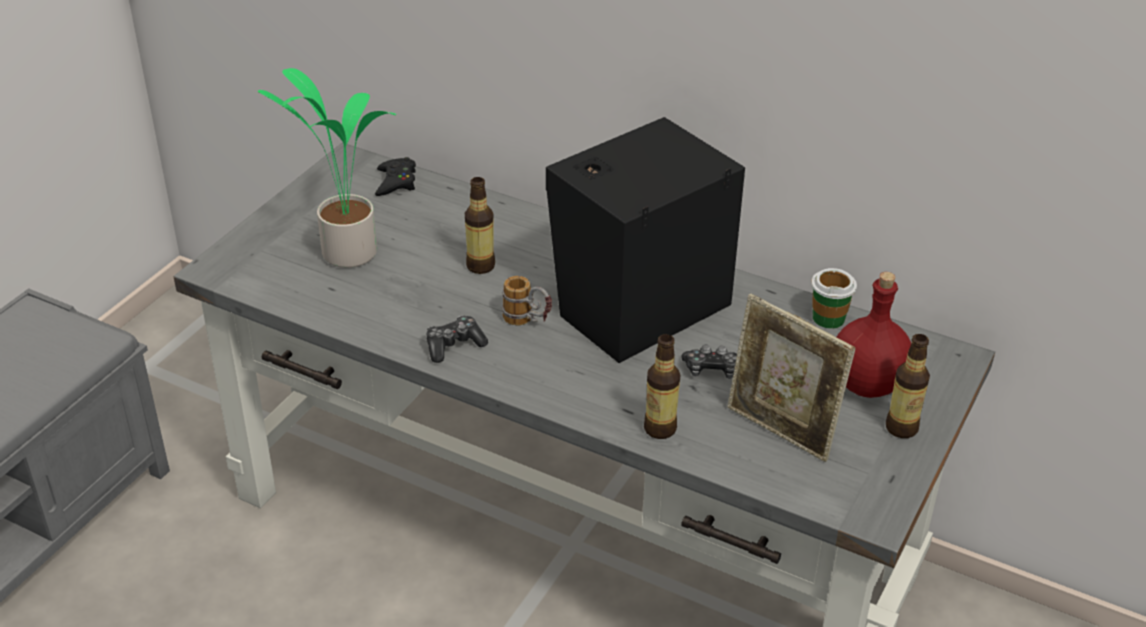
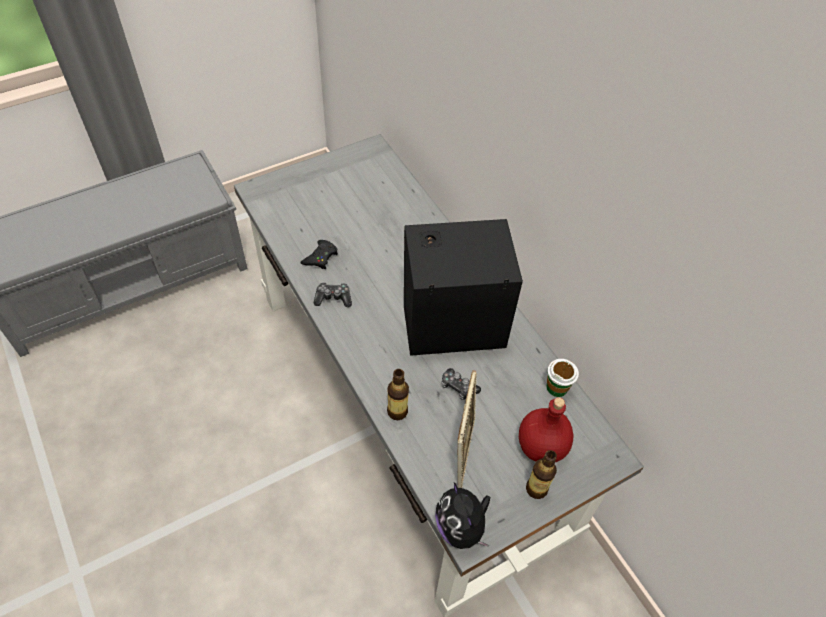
camera: 30 degrees right, 15 degrees up
potted plant [258,68,396,268] -> none
black game controller [375,157,416,196] -> black game controller moved to [300,240,338,269]
bottle [465,177,495,274] -> none
mug [502,276,552,325] -> none
picture frame [727,294,856,462] -> picture frame turned 150 degrees counterclockwise [457,370,477,488]
none -> plush toy [435,482,490,549]

